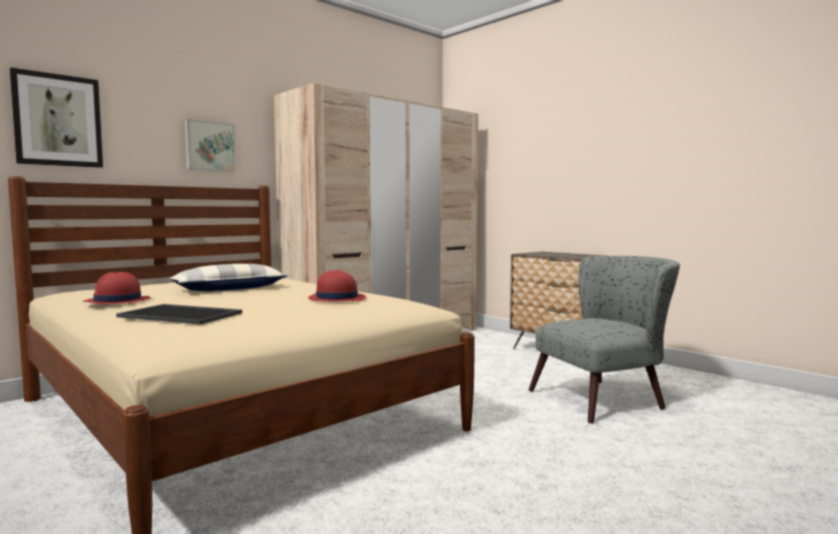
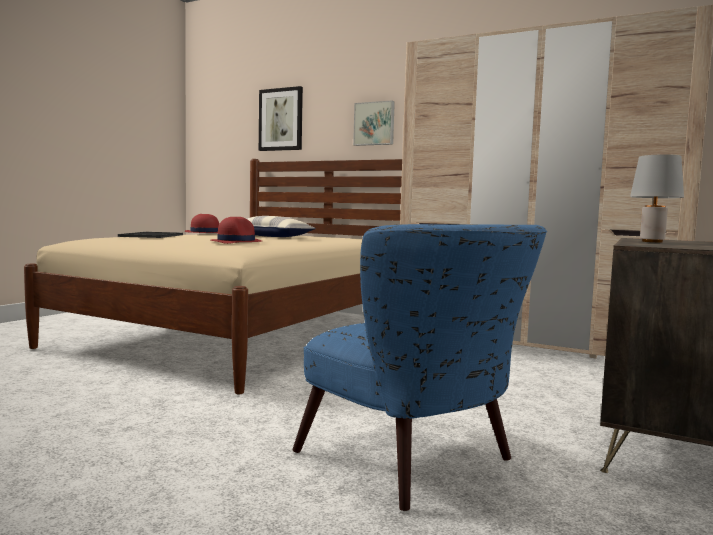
camera: 70 degrees right, 0 degrees up
grey armchair [529,256,680,424] -> blue armchair [293,224,547,511]
none -> grey table lamp [630,154,684,243]

